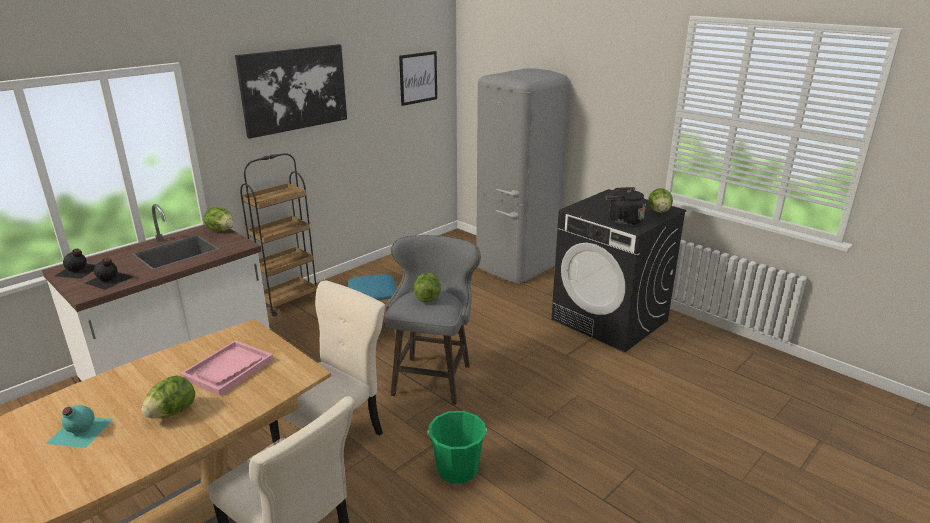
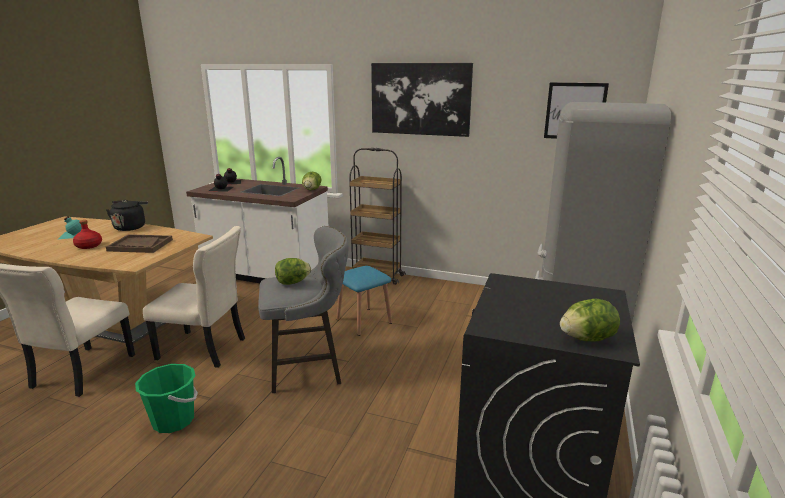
camera: 65 degrees right, 5 degrees down
lettuce [141,375,195,419] -> red bottle [73,220,102,249]
pink tray [180,340,273,396] -> brown tray [106,234,173,253]
black kettle [605,187,646,225] -> black kettle moved to [106,200,148,231]

